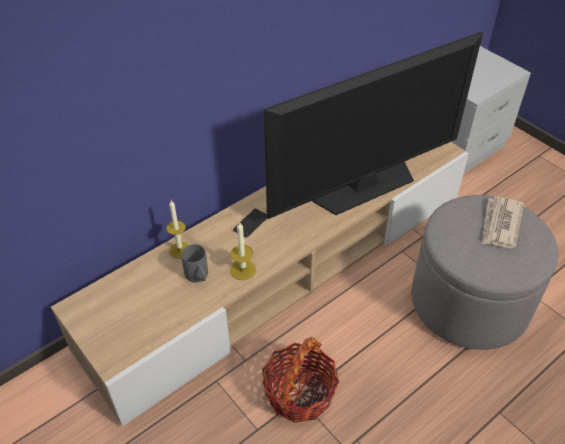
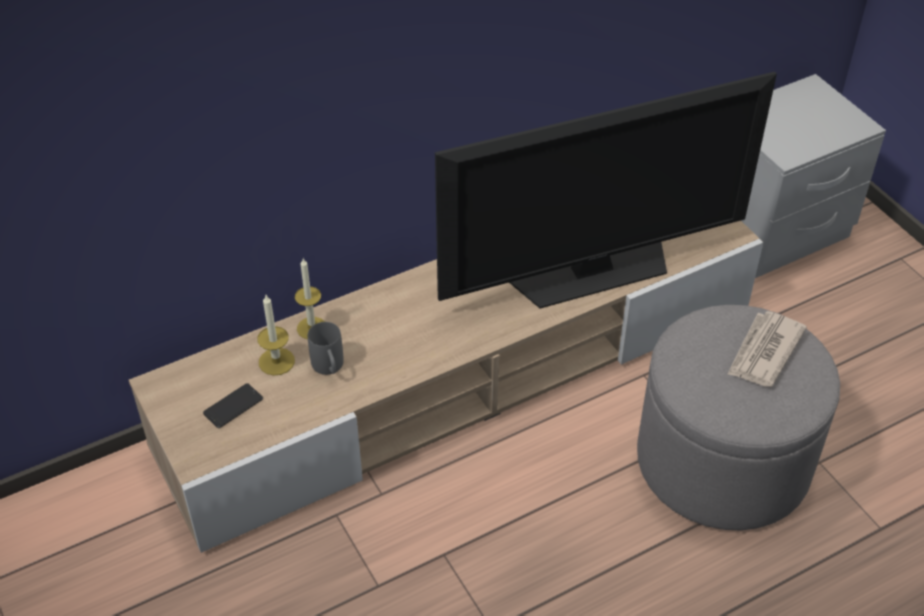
camera: 10 degrees right, 0 degrees up
candle [230,223,256,280] -> candle moved to [257,295,295,376]
phone [233,209,267,238] -> phone moved to [203,383,263,428]
basket [262,337,339,423] -> none

